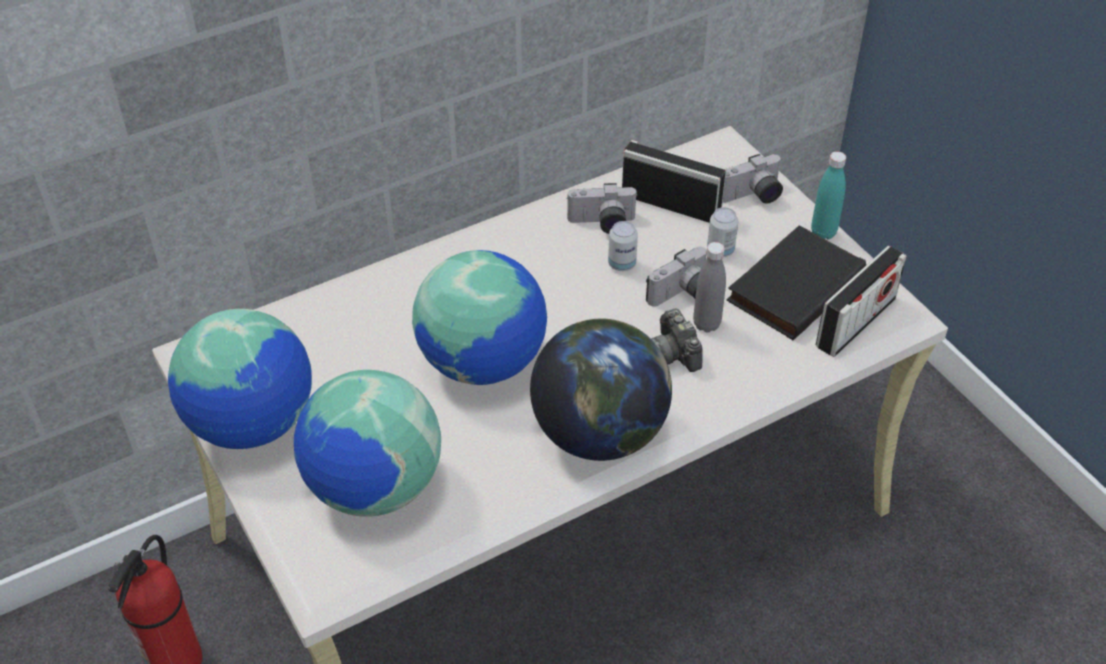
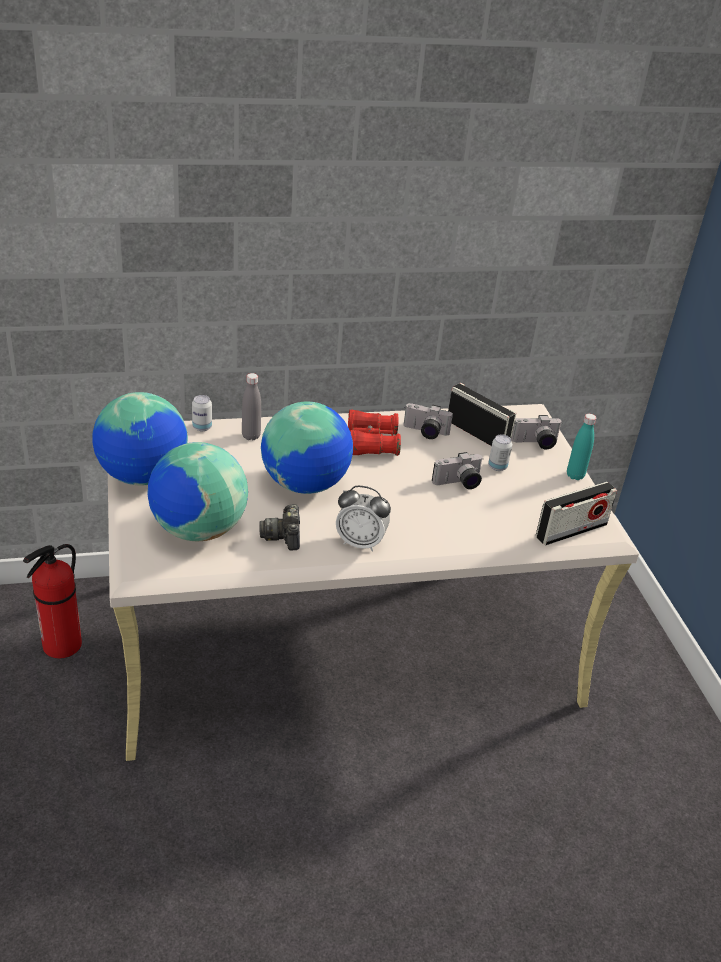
camera: 15 degrees right, 10 degrees down
globe [530,319,672,461] -> alarm clock [336,486,391,552]
can [608,221,638,271] -> can moved to [192,395,212,431]
camera [651,309,702,372] -> camera moved to [260,504,300,550]
grey bottle [693,242,726,332] -> grey bottle moved to [242,373,261,440]
black book [726,225,866,340] -> none
none -> red binoculars [348,410,401,456]

